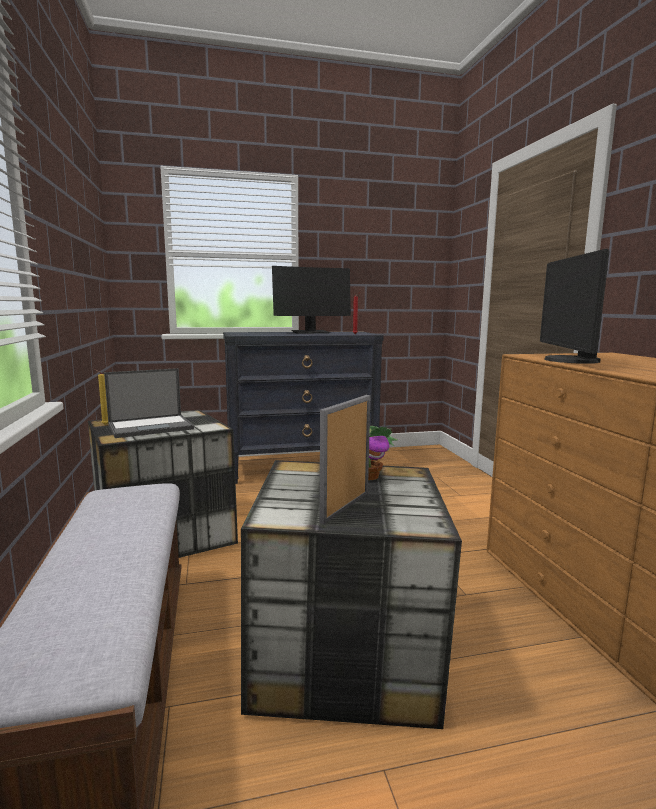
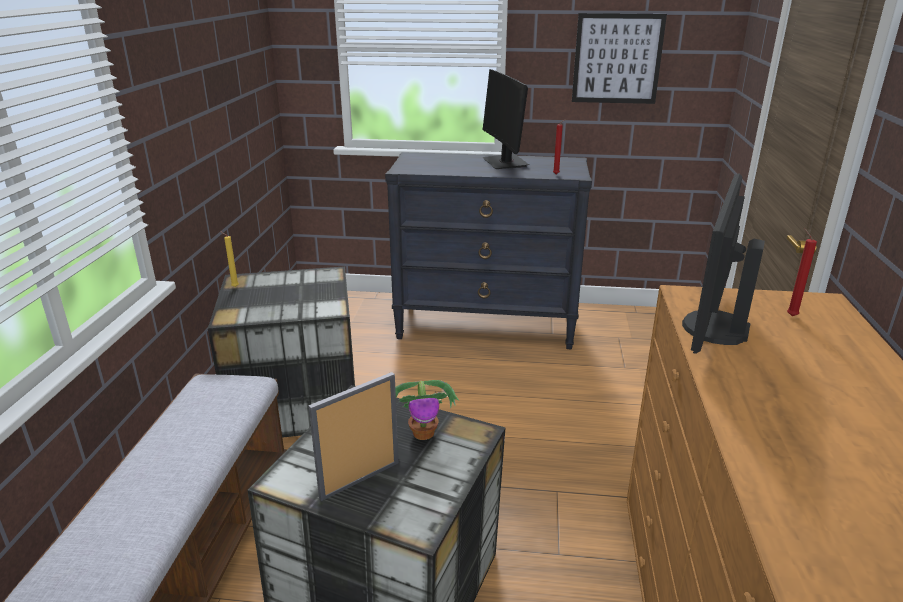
camera: 20 degrees right, 15 degrees up
laptop [104,368,194,438] -> none
monitor [272,266,351,334] -> monitor turned 75 degrees clockwise [482,69,529,169]
none -> picture [572,13,667,104]
none -> red candle [787,229,817,316]

